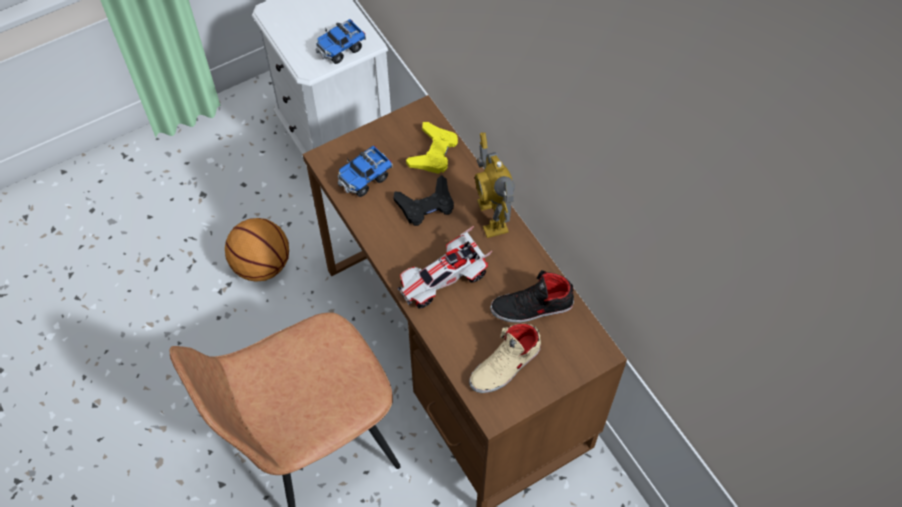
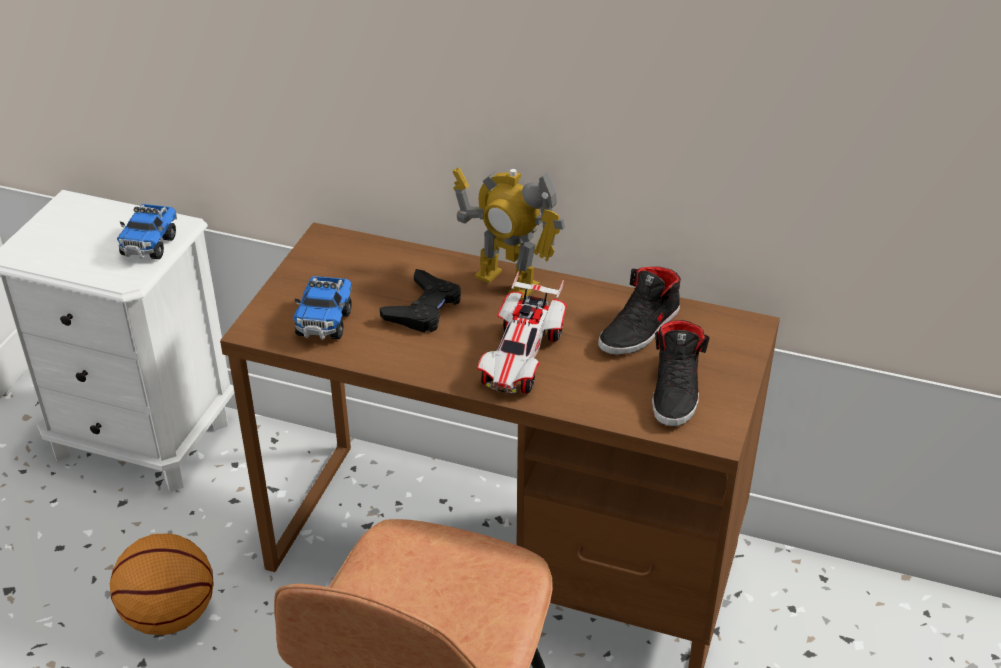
camera: 40 degrees left, 20 degrees down
yellow game controller [406,122,458,174] -> none
beige shoe [469,323,541,393] -> black shoe [652,320,710,427]

